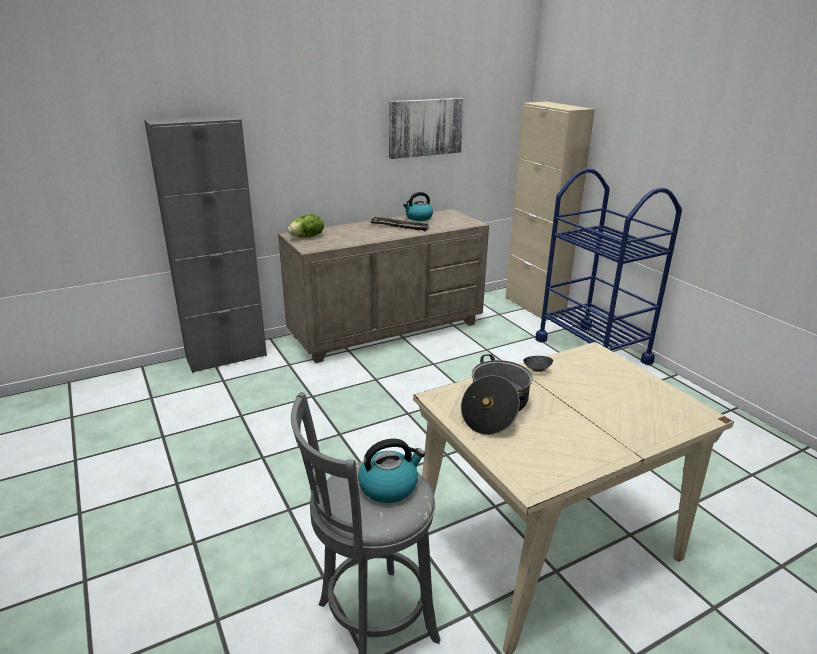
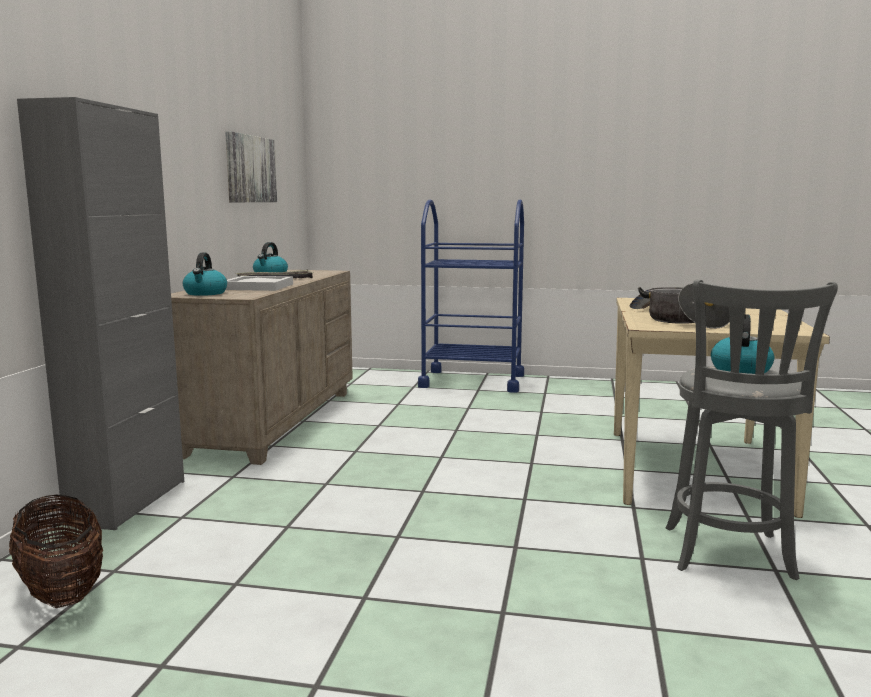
camera: 50 degrees left, 15 degrees down
lettuce [287,214,324,237] -> kettle [183,253,227,296]
beige cabinet [505,102,595,320] -> none
none -> basket [9,495,103,608]
none -> white tray [226,276,293,291]

